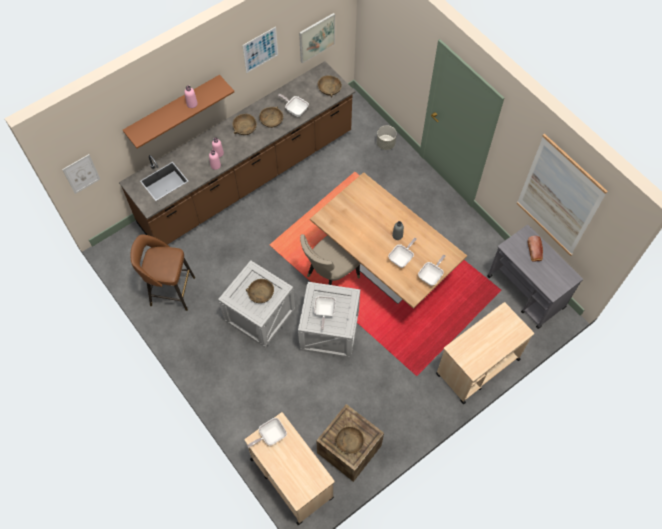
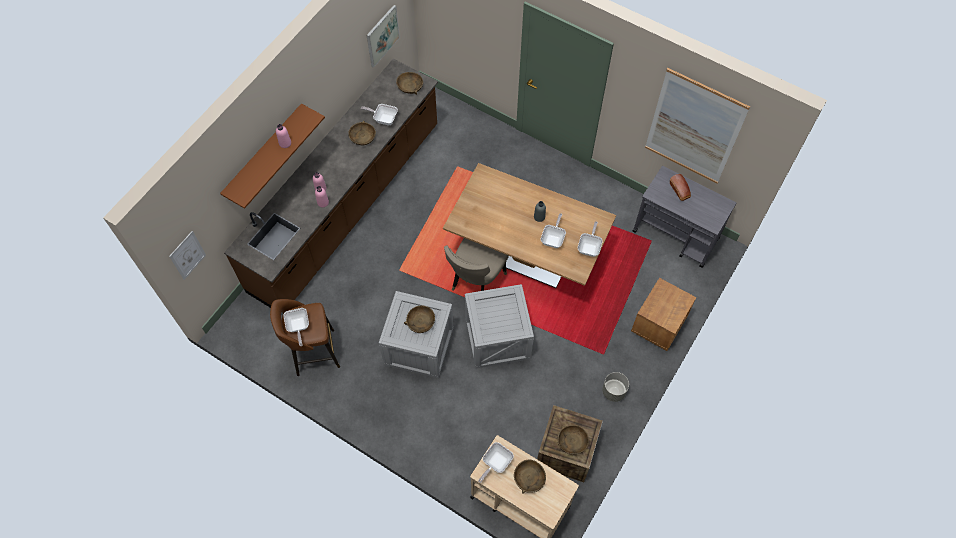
camera: 20 degrees left, 0 degrees up
brown bowl [232,114,257,135] -> brown bowl moved to [514,459,546,494]
picture [242,27,278,73] -> none
frying pan [314,296,336,330] -> frying pan moved to [284,308,309,346]
grey planter [377,125,397,150] -> grey planter moved to [602,372,629,402]
beige cart [436,302,534,404] -> brown nightstand [631,278,696,351]

